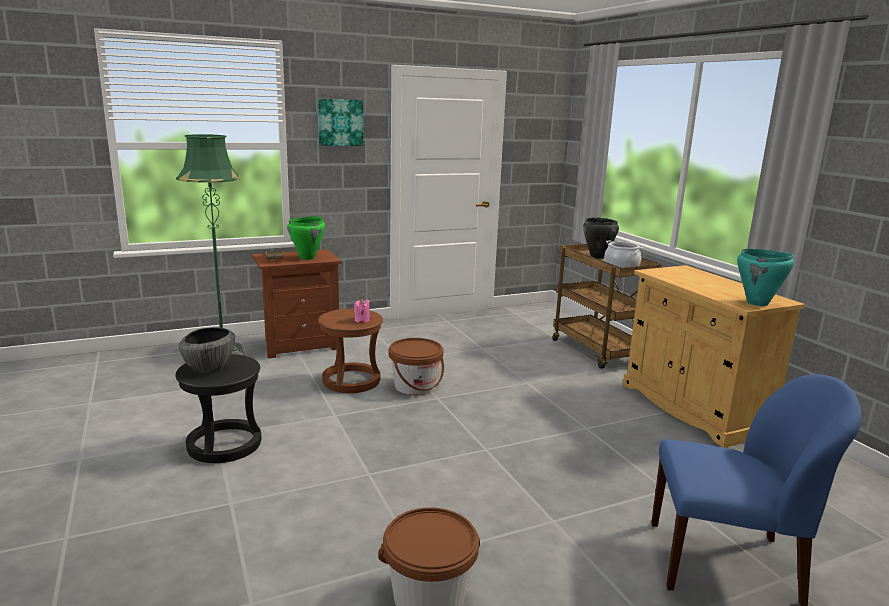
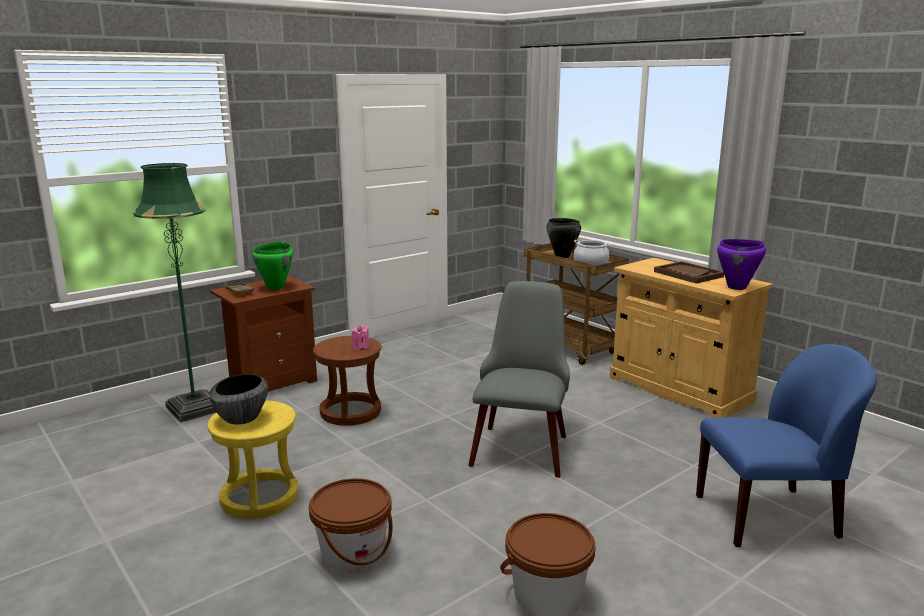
camera: 15 degrees left, 0 degrees up
black stool [175,354,262,463] -> yellow stool [207,400,298,519]
picture [318,99,363,146] -> none
brown bucket [389,338,444,395] -> brown bucket moved to [309,478,393,573]
turquoise cooking pot [737,249,794,306] -> purple cooking pot [717,239,766,290]
none -> grey chair [468,281,570,478]
none -> brown tray [654,261,724,284]

